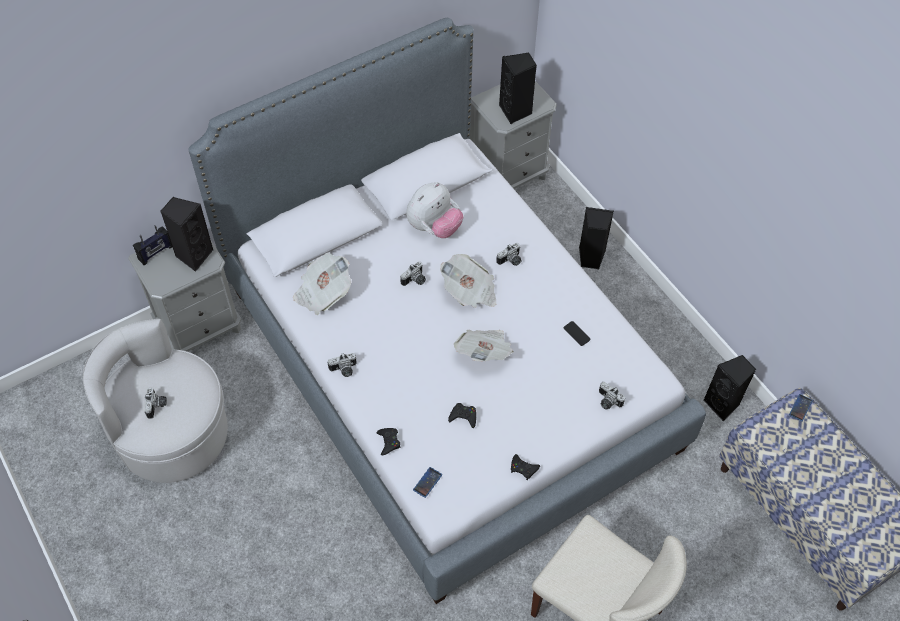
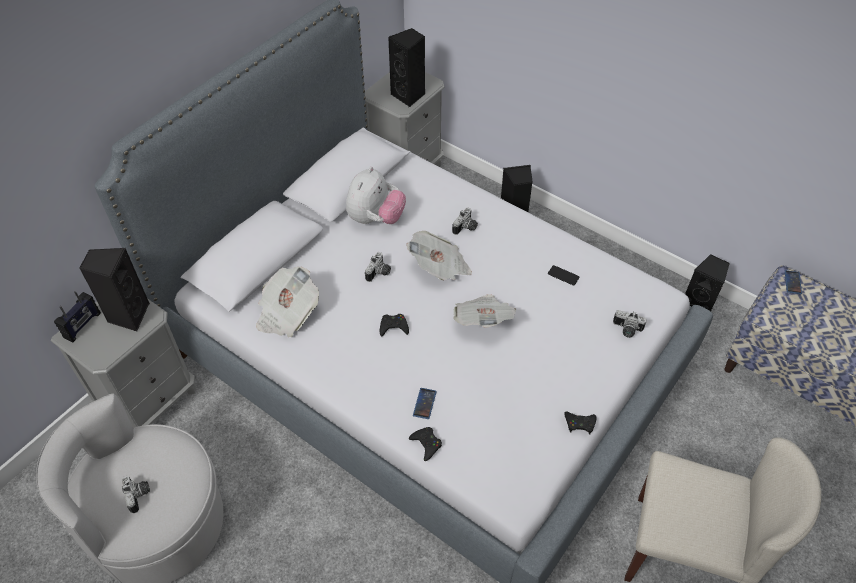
camera: 20 degrees left, 5 degrees down
camera [328,353,356,377] -> none
phone [413,467,442,498] -> phone moved to [413,388,436,419]
black game controller [448,403,476,428] -> black game controller moved to [380,314,409,336]

